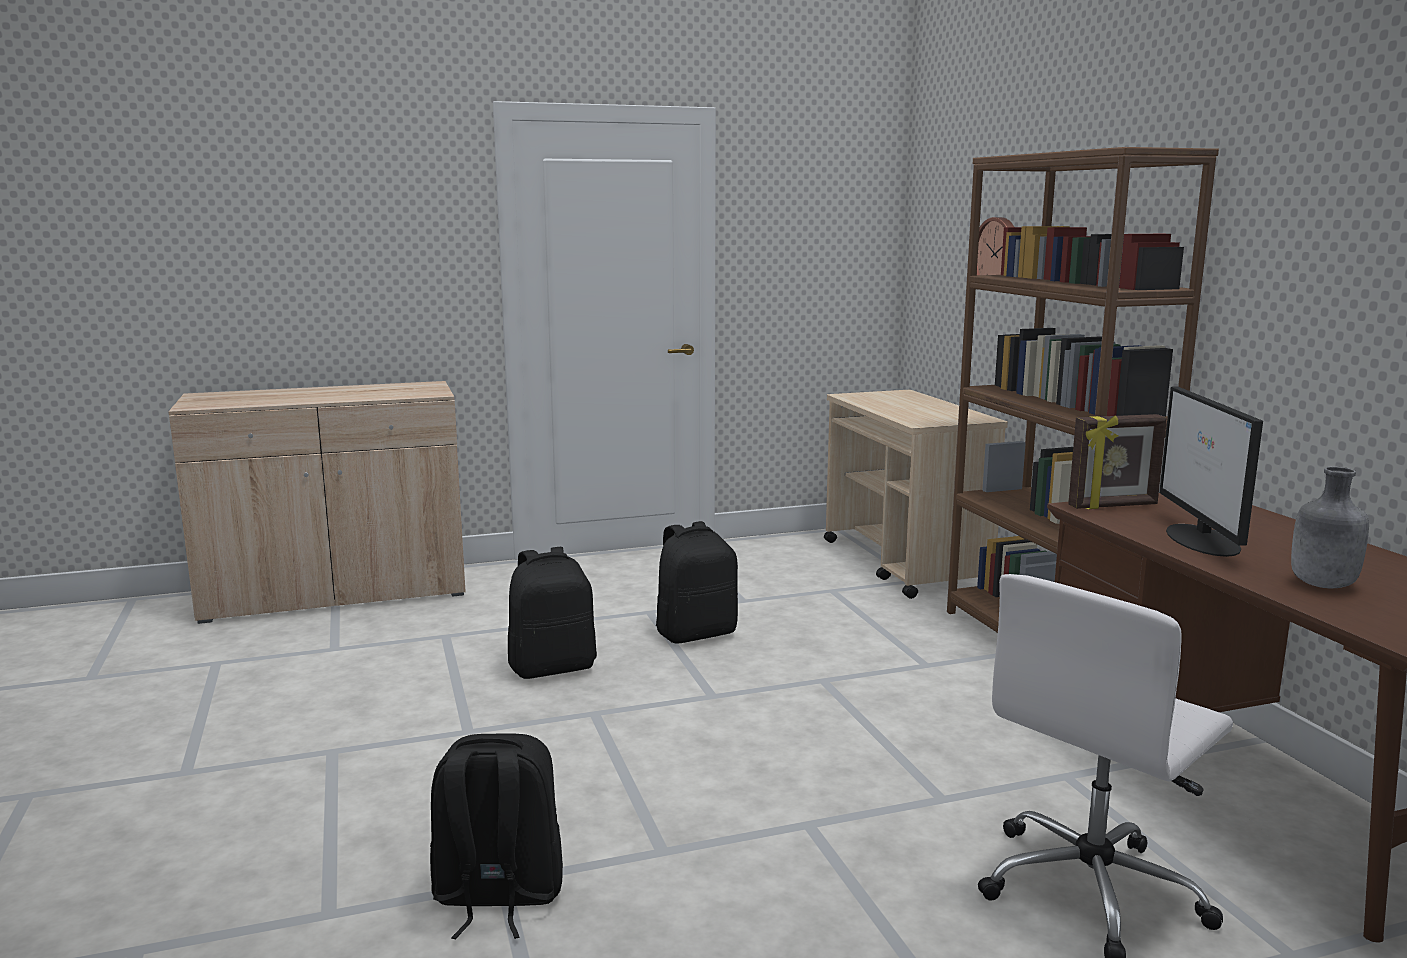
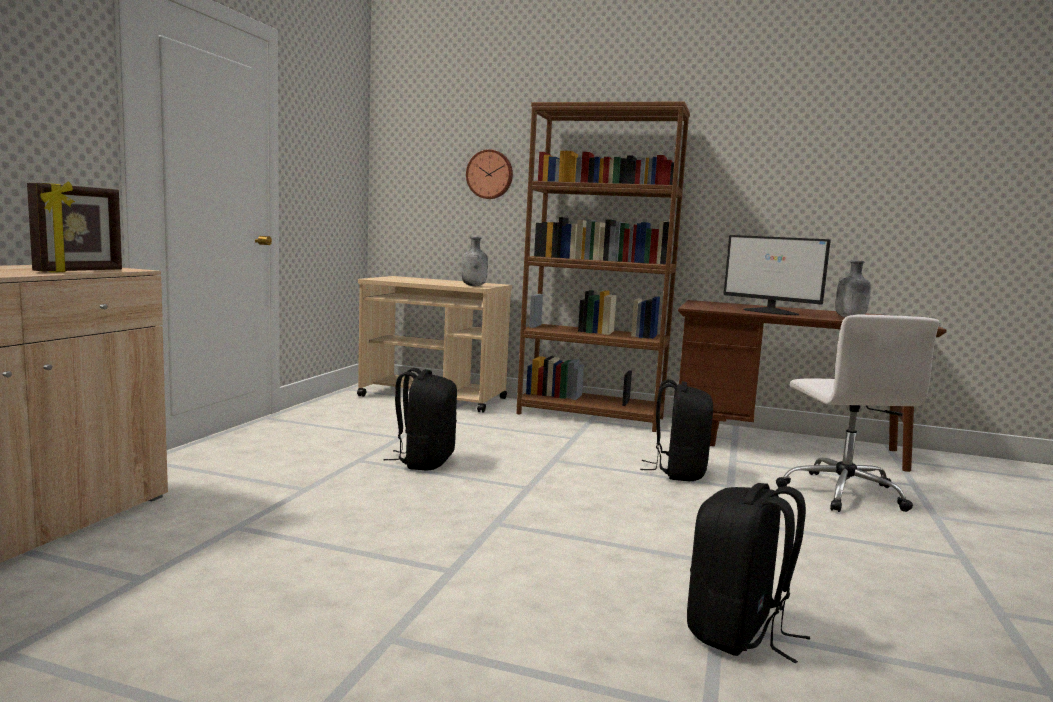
camera: 55 degrees left, 5 degrees down
black backpack [508,546,597,679] -> black backpack moved to [640,379,713,482]
picture frame [1068,414,1167,509] -> picture frame moved to [27,181,122,273]
none -> grey bottle [462,237,488,286]

